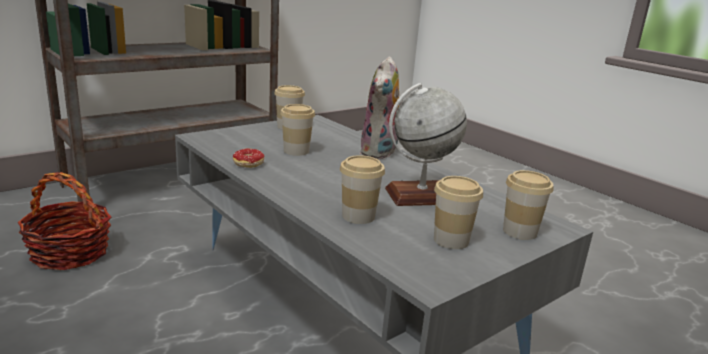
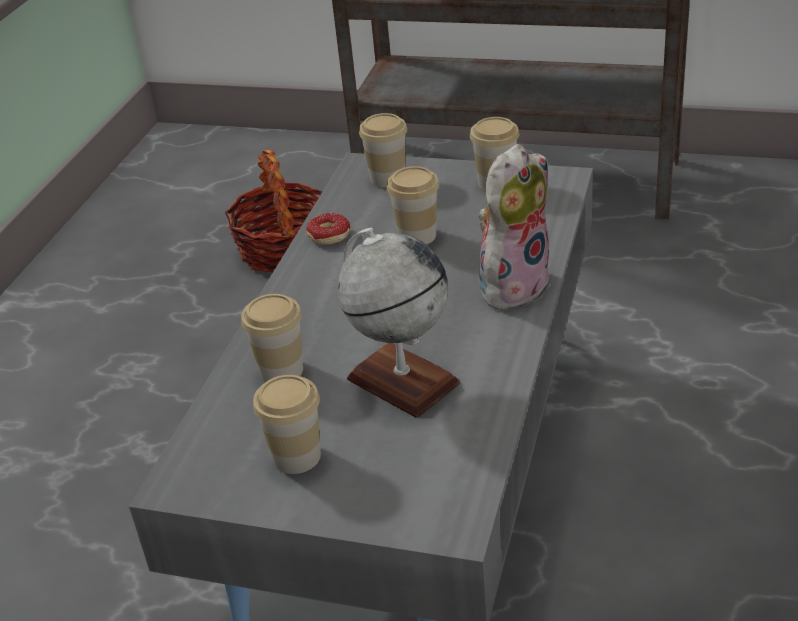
camera: 60 degrees right, 15 degrees up
plush toy [360,56,399,160] -> plush toy turned 150 degrees clockwise [479,144,551,314]
cup [503,170,553,240] -> cup moved to [359,113,407,188]

